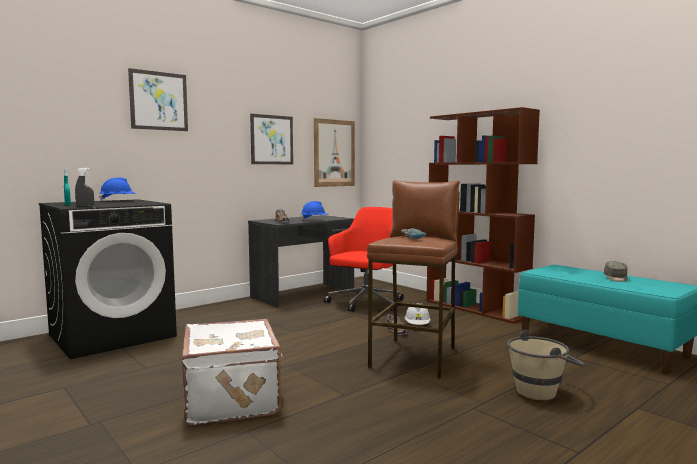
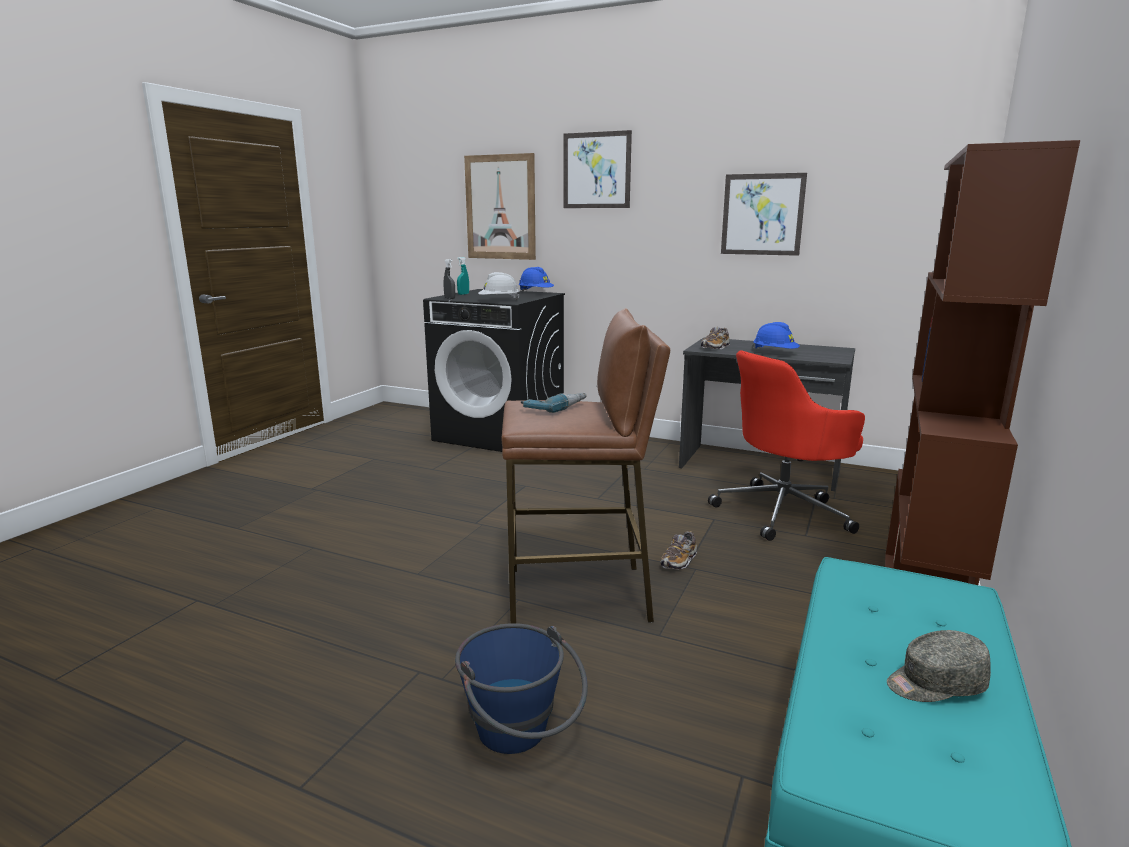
camera: 65 degrees right, 10 degrees up
white suitcase [182,319,284,425] -> none
picture [314,118,355,187] -> picture moved to [464,153,536,260]
red office chair [324,207,404,312] -> red office chair turned 150 degrees clockwise [708,350,865,541]
white hard hat [405,303,431,325] -> white hard hat moved to [478,272,520,300]
beige bucket [507,330,585,400] -> blue bucket [455,623,588,754]

